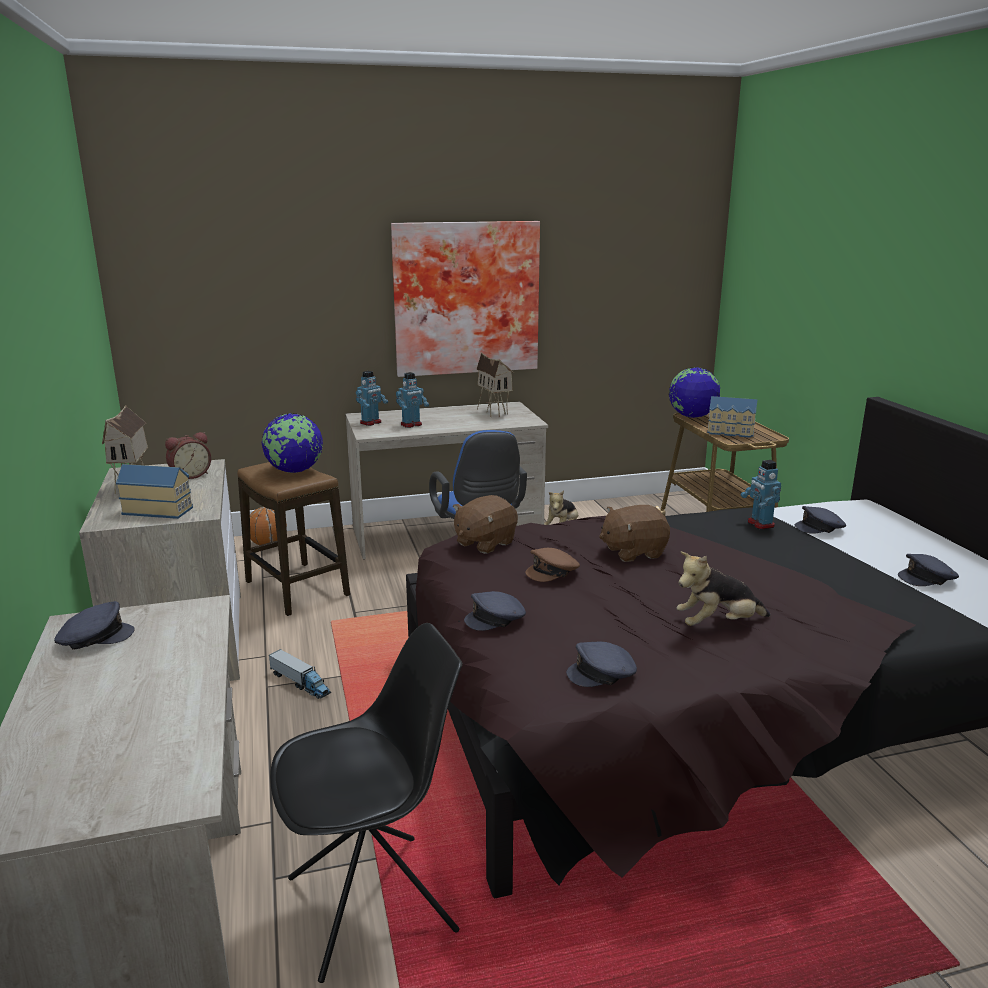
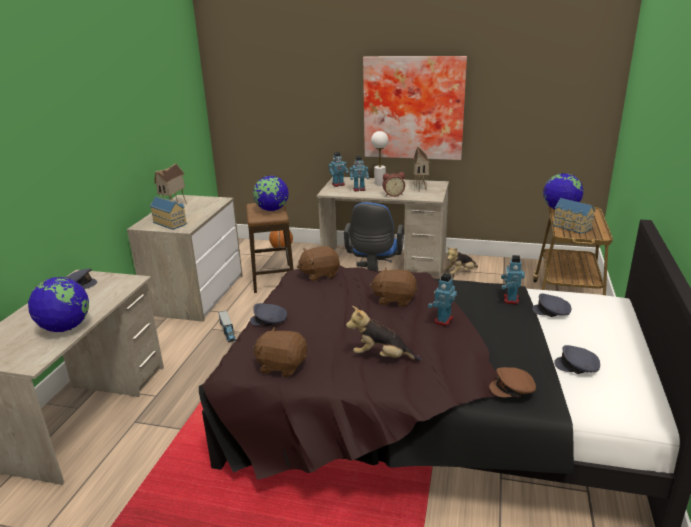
camera: 30 degrees right, 5 degrees up
alarm clock [165,432,211,479] -> alarm clock moved to [383,172,405,197]
black chair [270,623,463,983] -> none
brown cap [525,548,580,582] -> brown cap moved to [489,367,536,398]
grey cap [566,642,637,687] -> brown plush toy [253,327,308,377]
none -> globe [28,277,89,332]
none -> white table lamp [371,131,388,185]
none -> toy robot [428,273,457,326]

